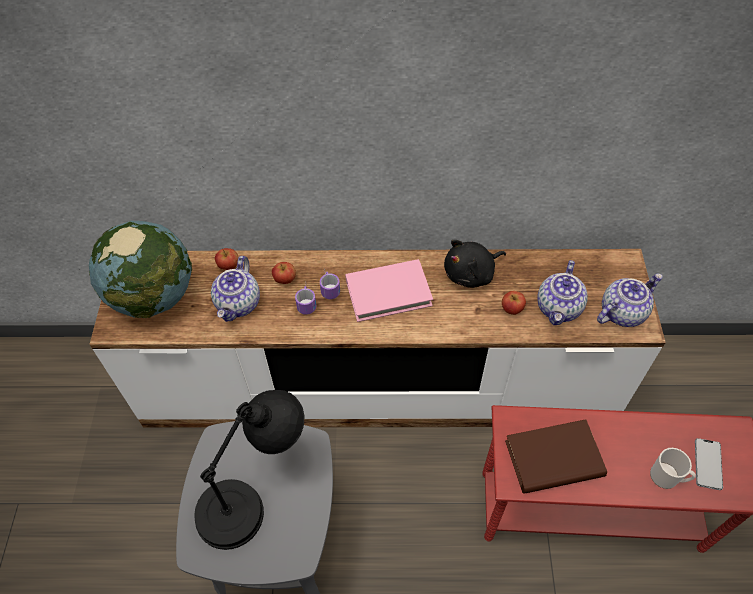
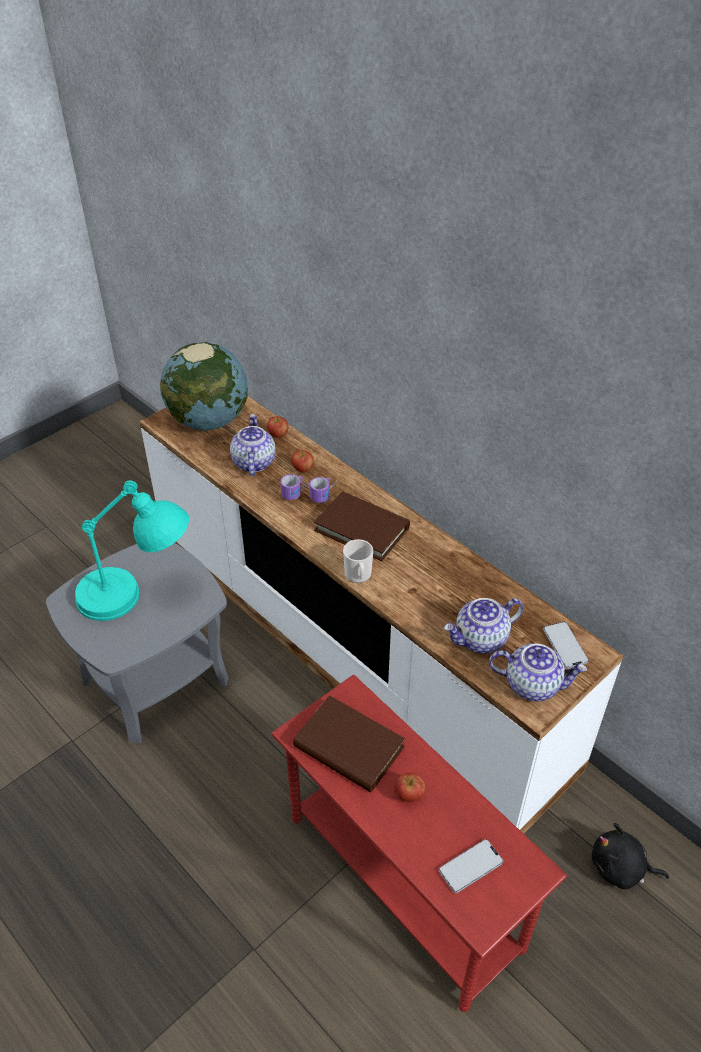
camera: 45 degrees right, 10 degrees down
black table lamp [194,390,304,550] -> turquoise table lamp [75,480,189,621]
teapot [211,256,260,322] -> teapot turned 120 degrees clockwise [230,414,276,476]
pink book [345,259,433,322] -> brown book [314,491,410,561]
black plush toy [444,240,506,288] -> black plush toy moved to [592,823,669,889]
apple [502,291,526,315] -> apple moved to [394,773,425,802]
mug [650,448,696,489] -> mug moved to [343,539,373,583]
none -> phone [543,622,589,668]

